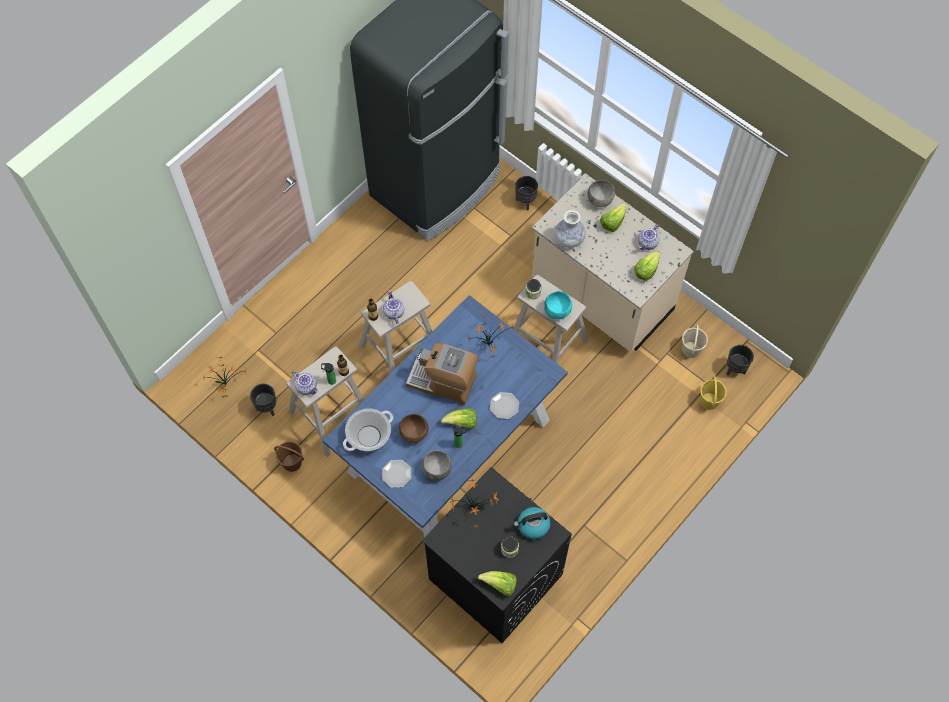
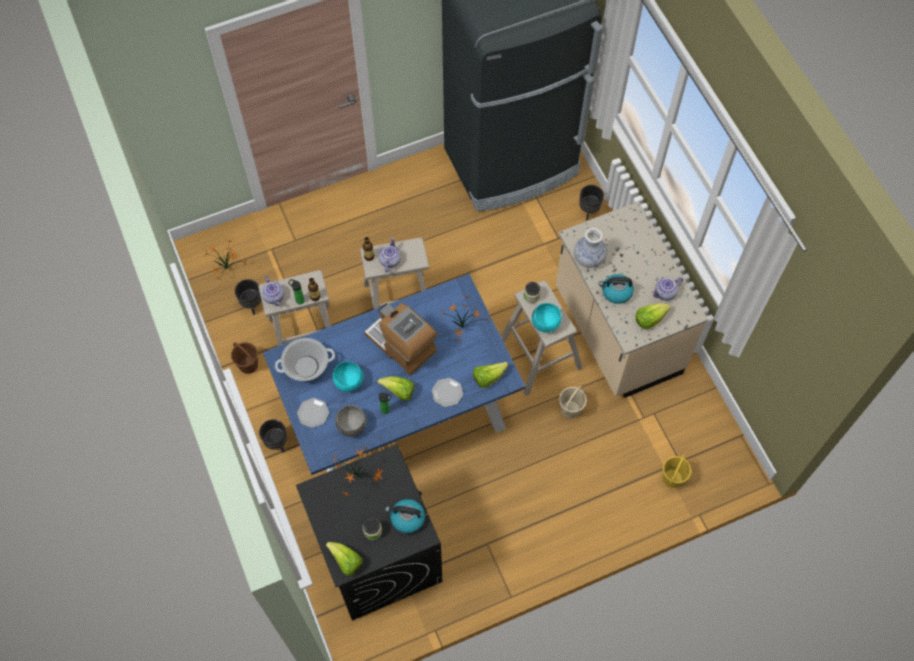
camera: 25 degrees right, 0 degrees up
brown bowl [399,414,429,443] -> turquoise bowl [332,361,363,392]
grey bowl [588,180,615,207] -> none
lettuce [600,202,626,232] -> lettuce moved to [473,362,508,388]
beige bucket [682,324,708,358] -> beige bucket moved to [559,386,587,419]
black planter [727,345,754,376] -> black planter moved to [259,419,287,453]
none -> kettle [599,274,634,304]

